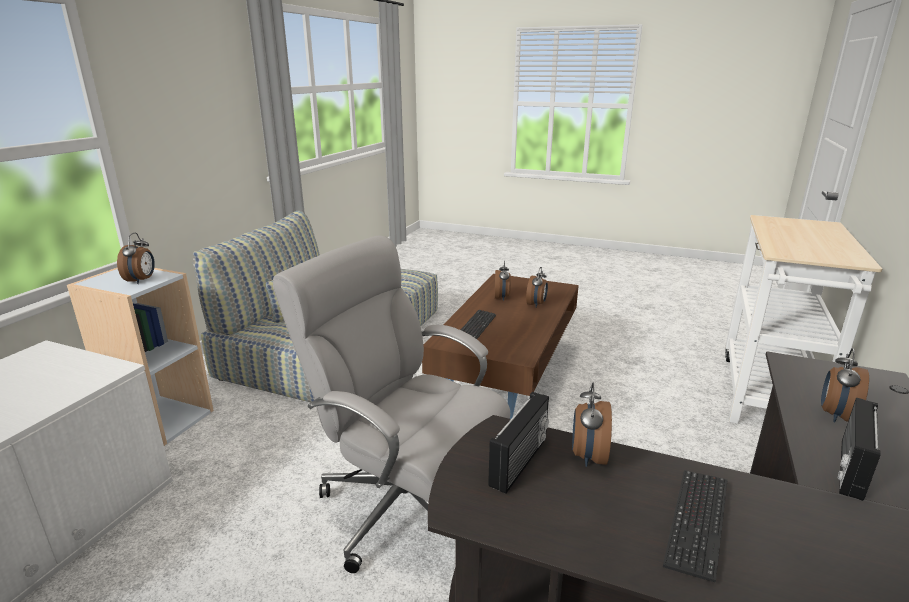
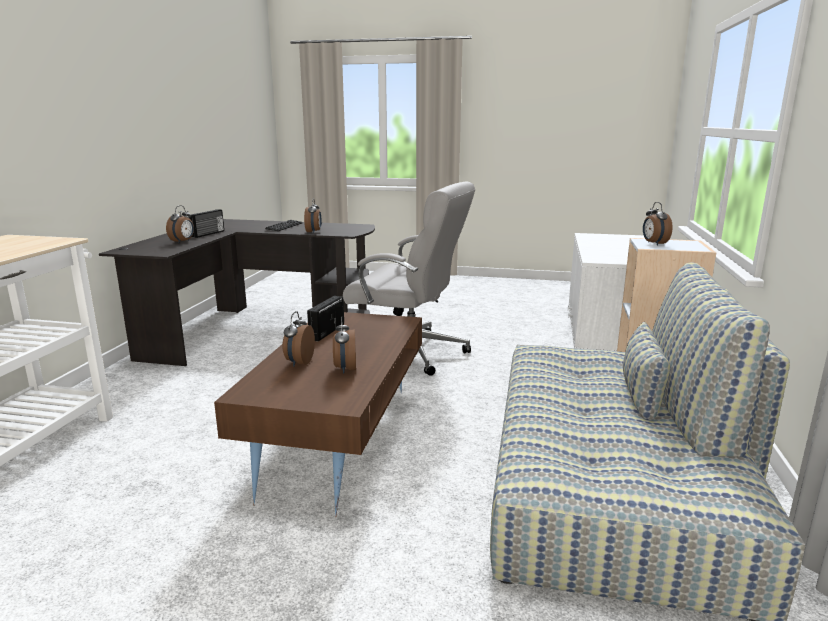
camera: 170 degrees right, 5 degrees down
keyboard [461,310,496,339] -> none
radio [488,392,549,494] -> radio moved to [307,296,344,341]

